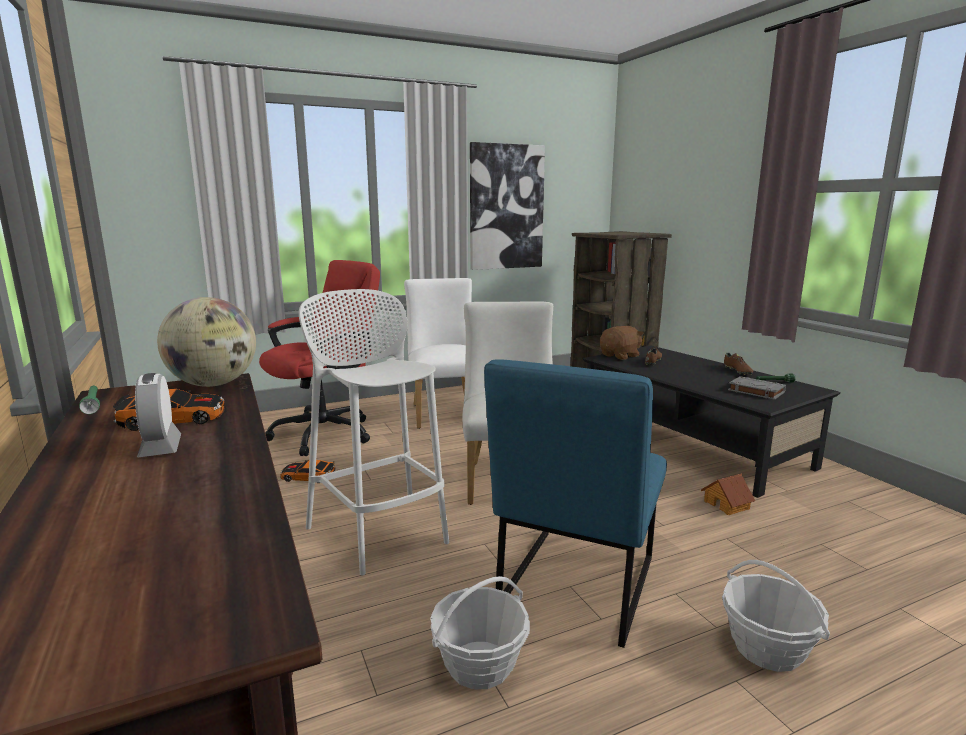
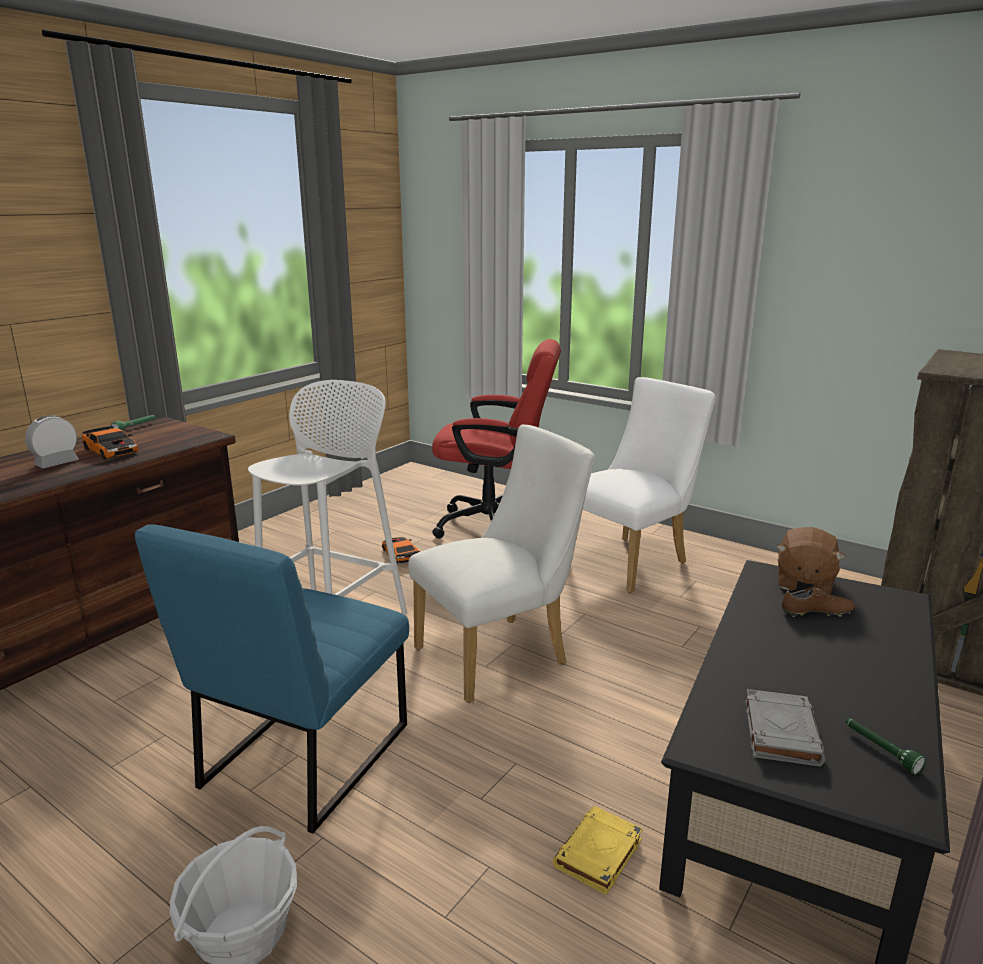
camera: 60 degrees right, 5 degrees up
globe [157,297,256,387] -> none
basket [430,576,530,689] -> none
picture [470,142,545,270] -> none
blue chair [484,359,667,648] -> blue chair turned 60 degrees counterclockwise [135,524,409,834]
brown plush toy [600,326,644,360] -> brown plush toy turned 90 degrees clockwise [776,527,846,594]
toy house [701,474,755,515] -> yellow book [553,806,643,895]
brown shoe [724,352,753,375] -> none

